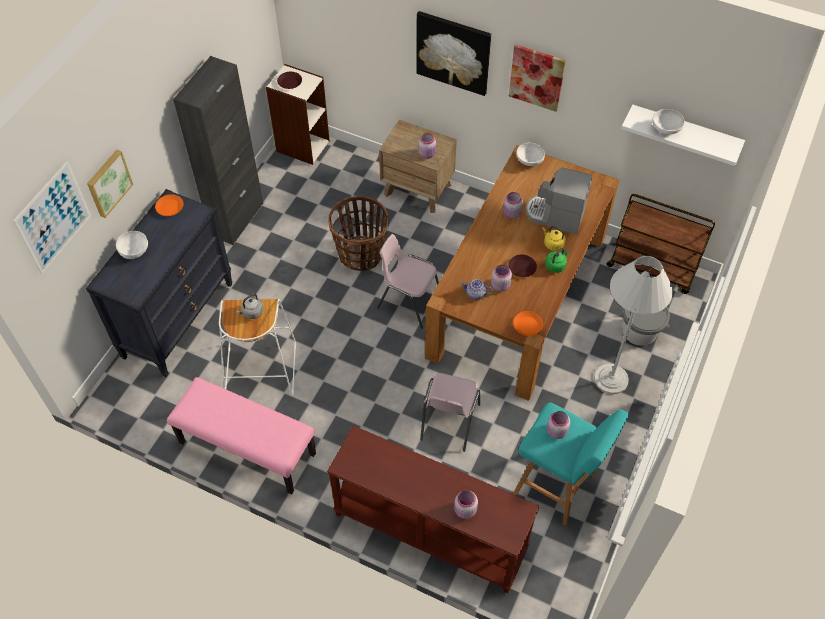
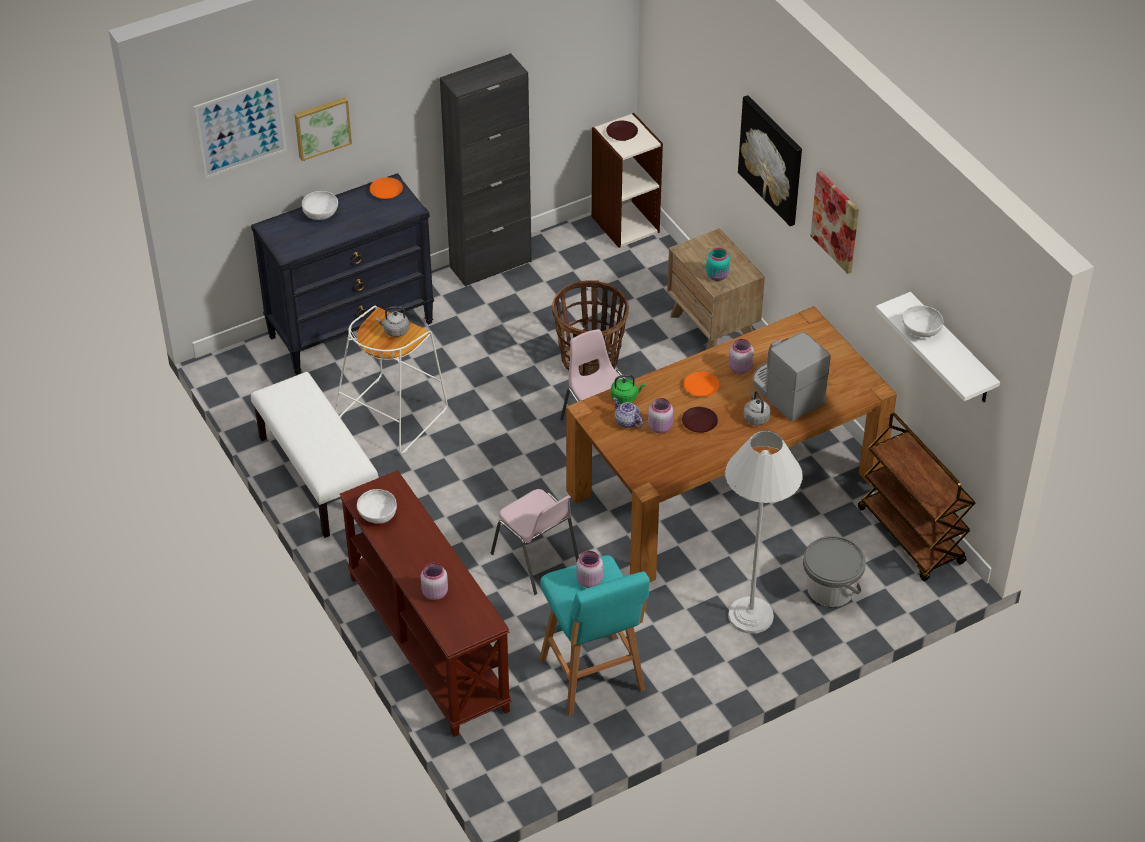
camera: 35 degrees right, 10 degrees down
pink bench [167,377,316,494] -> white bench [251,372,379,538]
pink jar [418,133,436,159] -> turquoise jar [706,248,730,281]
pink chair [420,373,480,452] -> pink chair turned 90 degrees counterclockwise [491,489,579,595]
orange plate [513,311,543,336] -> orange plate moved to [684,372,719,397]
white bowl [516,143,545,166] -> white bowl moved to [357,489,397,524]
yellow kettle [542,226,566,251] -> grey kettle [743,391,771,426]
green kettle [545,248,569,273] -> green kettle moved to [611,374,645,404]

